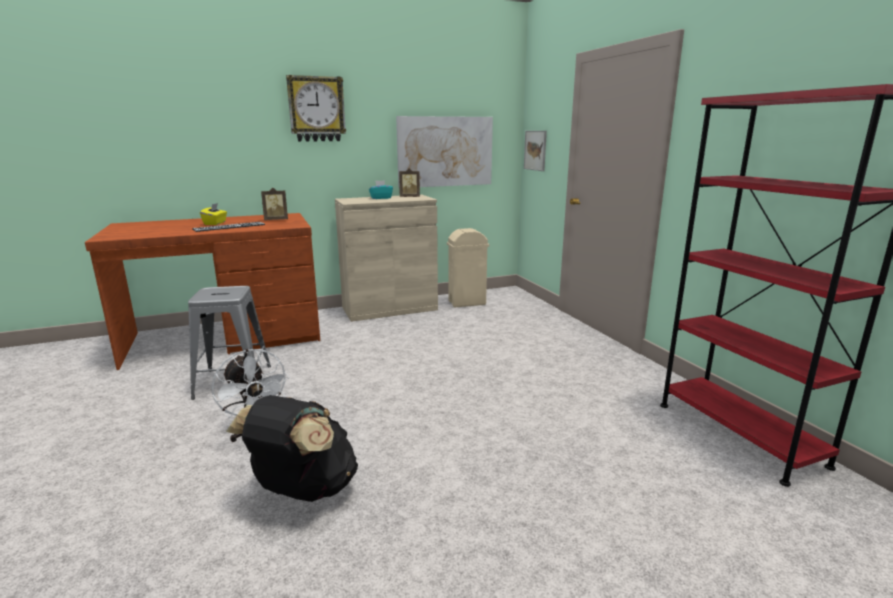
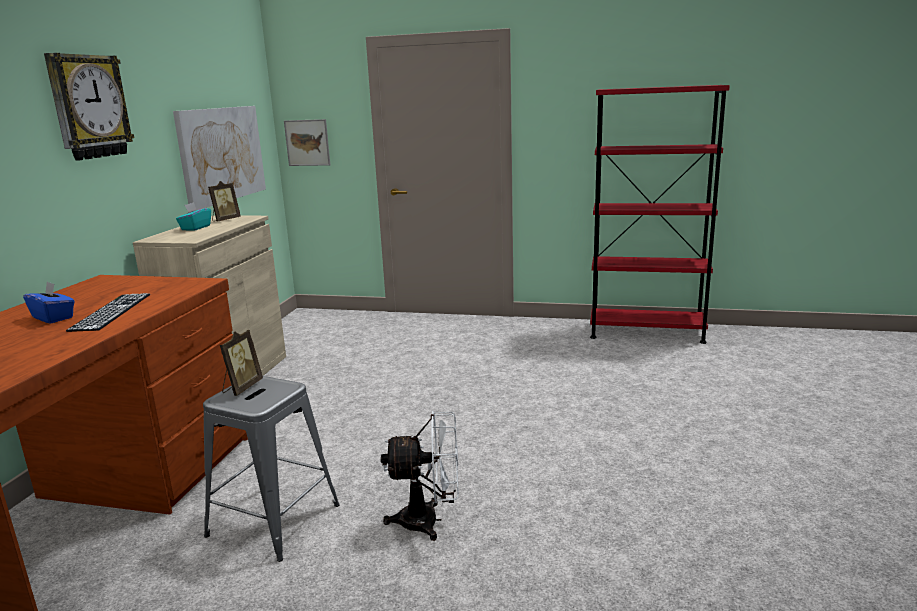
camera: 55 degrees left, 0 degrees up
yellow tissue box [200,203,227,225] -> blue tissue box [23,282,75,324]
black backpack [226,395,358,502] -> none
picture frame [261,188,288,220] -> picture frame moved to [220,330,263,396]
beige trash can [447,228,489,307] -> none

